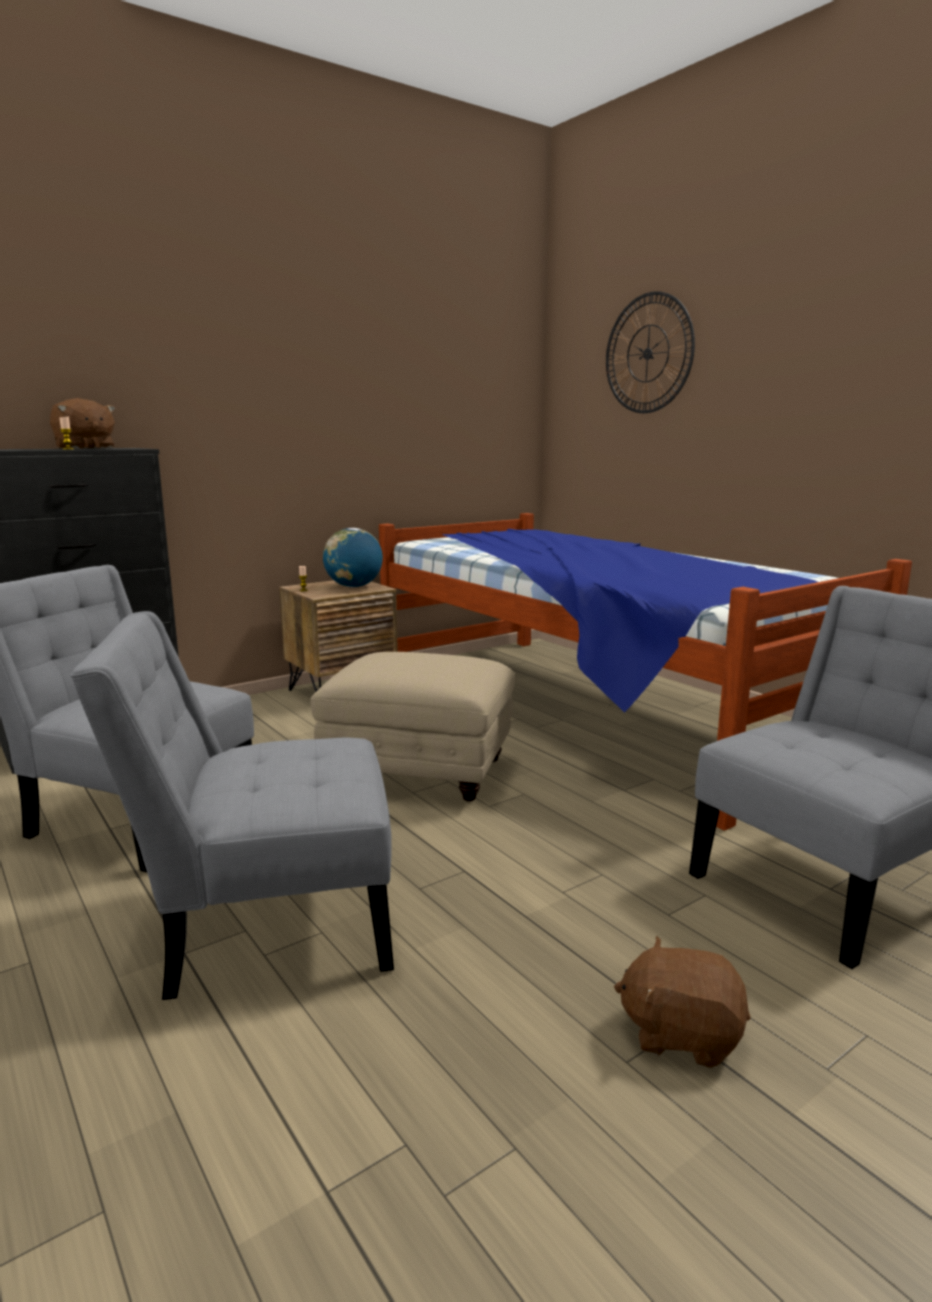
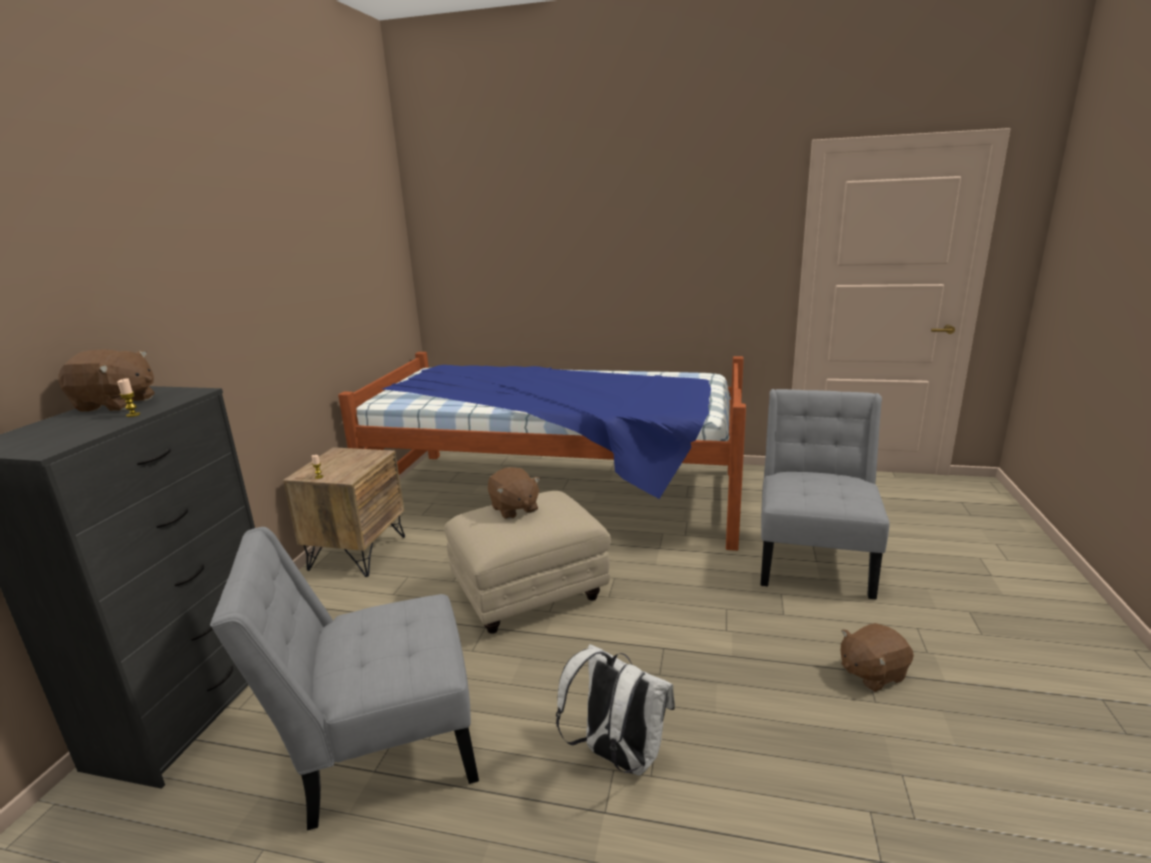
camera: 40 degrees left, 5 degrees up
grey chair [70,611,394,1000] -> white backpack [556,644,675,776]
globe [323,528,383,587] -> none
wall clock [606,291,695,413] -> none
none -> brown plush toy [488,467,540,519]

